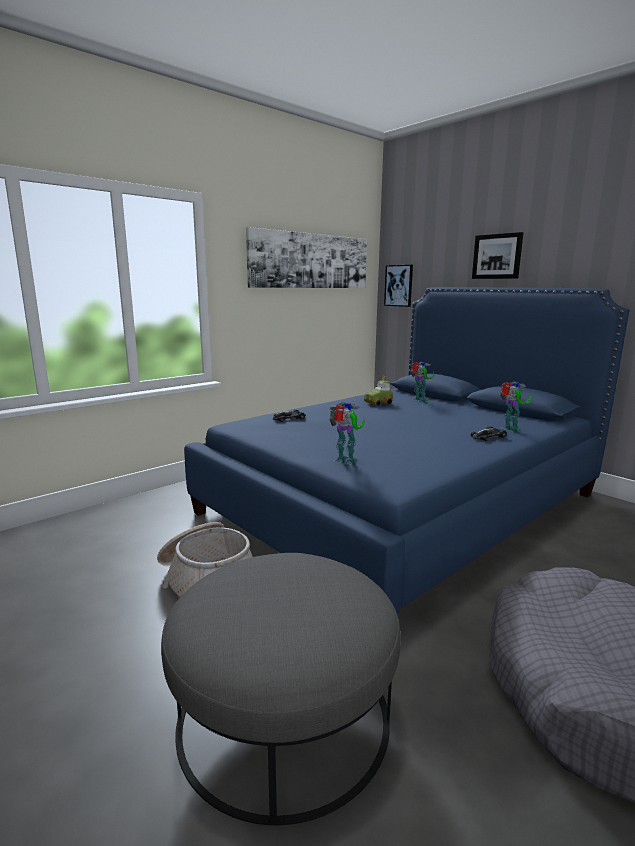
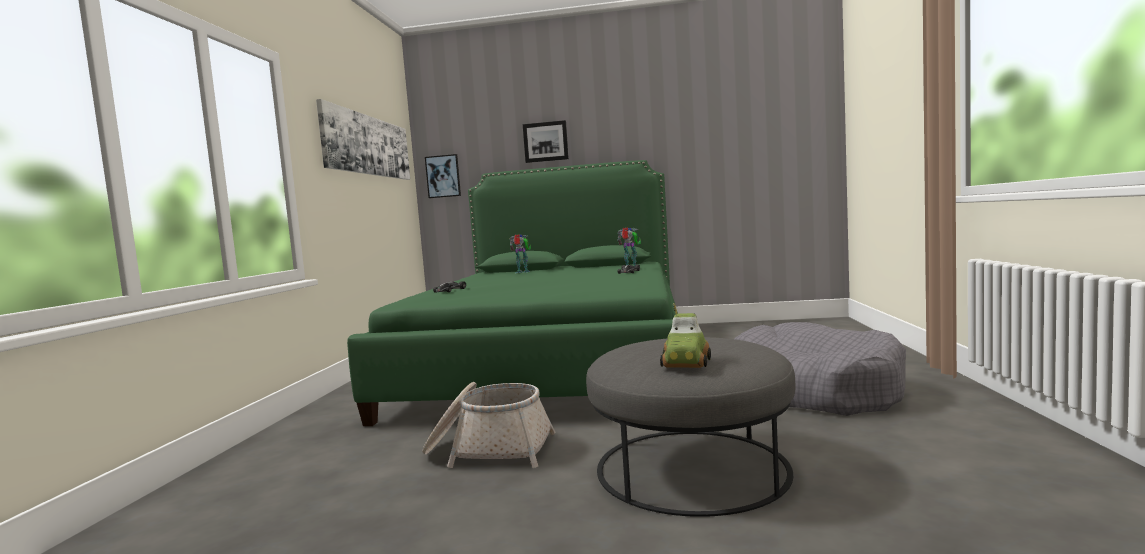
camera: 40 degrees left, 10 degrees down
blue bed [184,287,630,614] -> green bed [347,160,678,426]
toy robot [329,402,365,465] -> none
toy car [364,375,393,406] -> toy car moved to [660,303,711,368]

